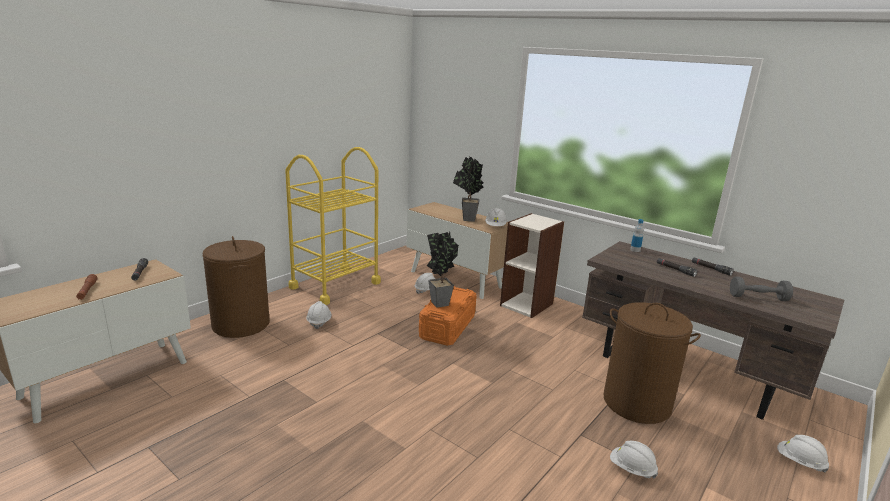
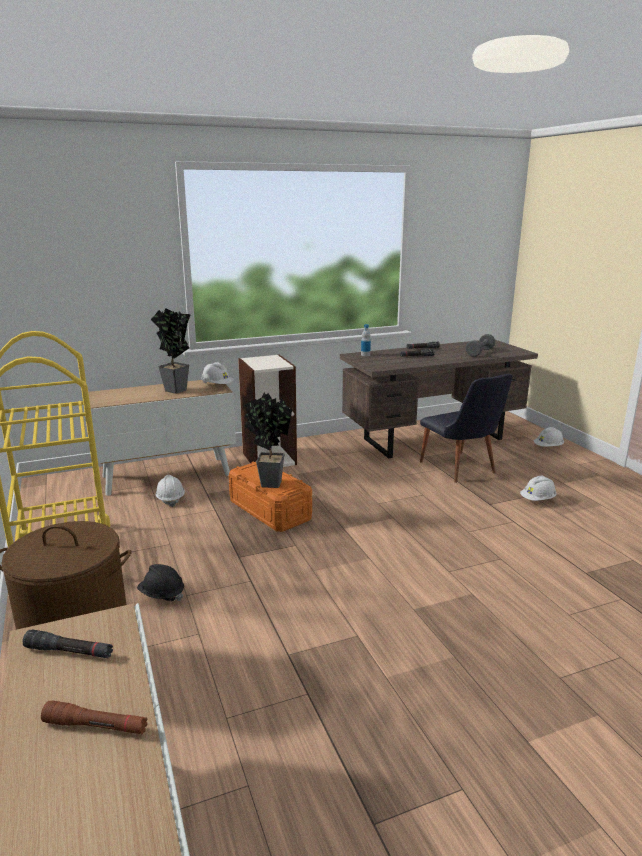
camera: 60 degrees left, 0 degrees up
white hard hat [306,301,331,329] -> black hard hat [137,564,184,601]
brown laundry basket [603,302,701,424] -> black chair [420,374,513,483]

